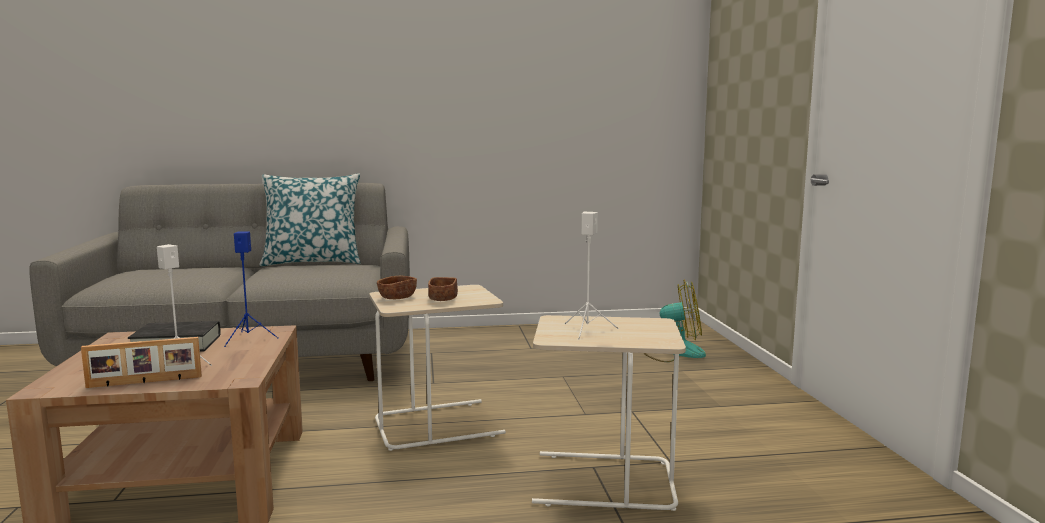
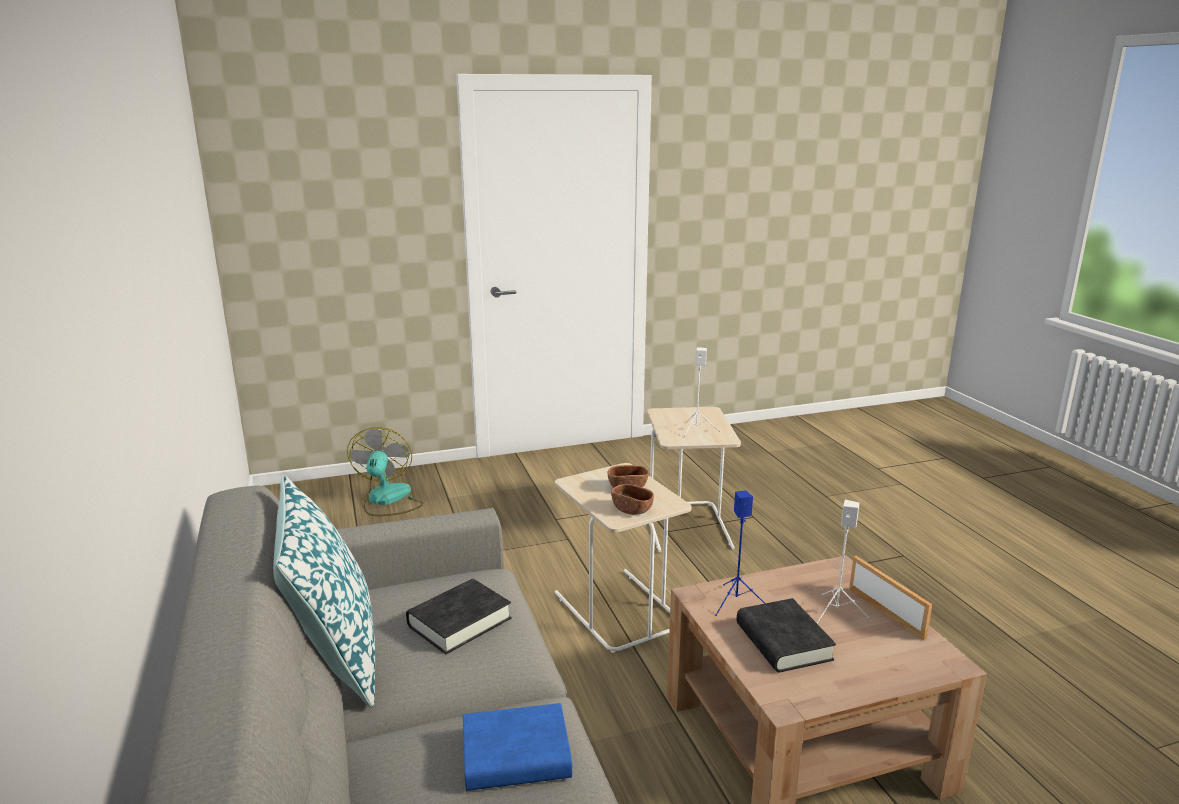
camera: 100 degrees left, 10 degrees up
none -> black book [406,579,512,654]
none -> blue book [463,703,572,791]

